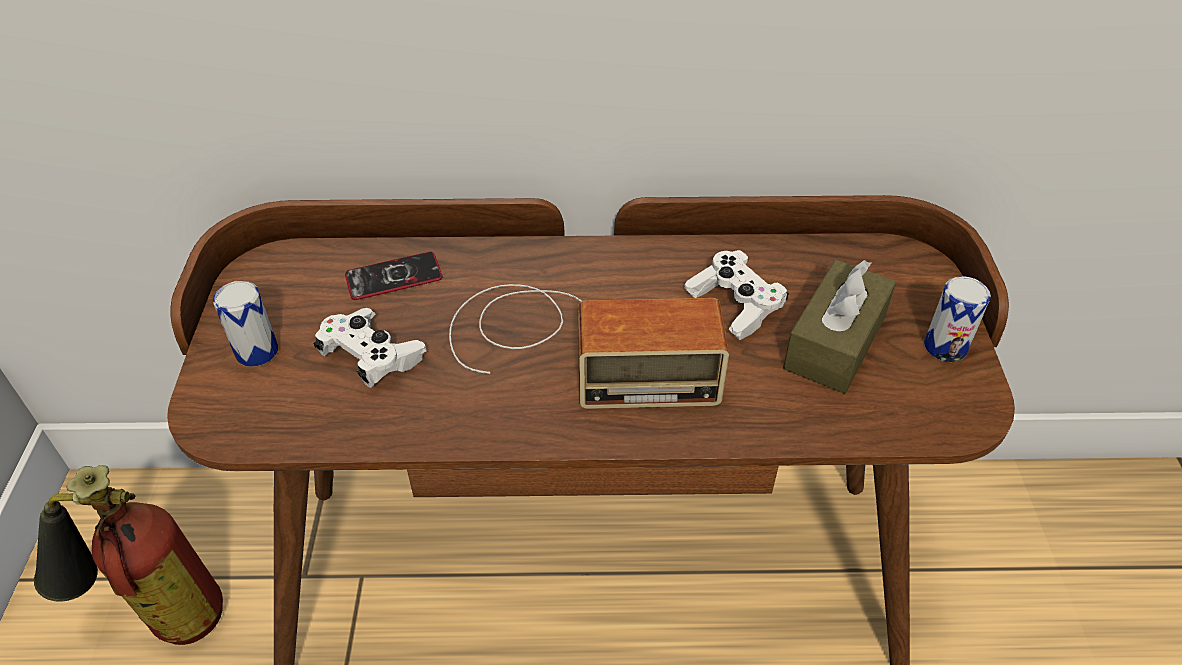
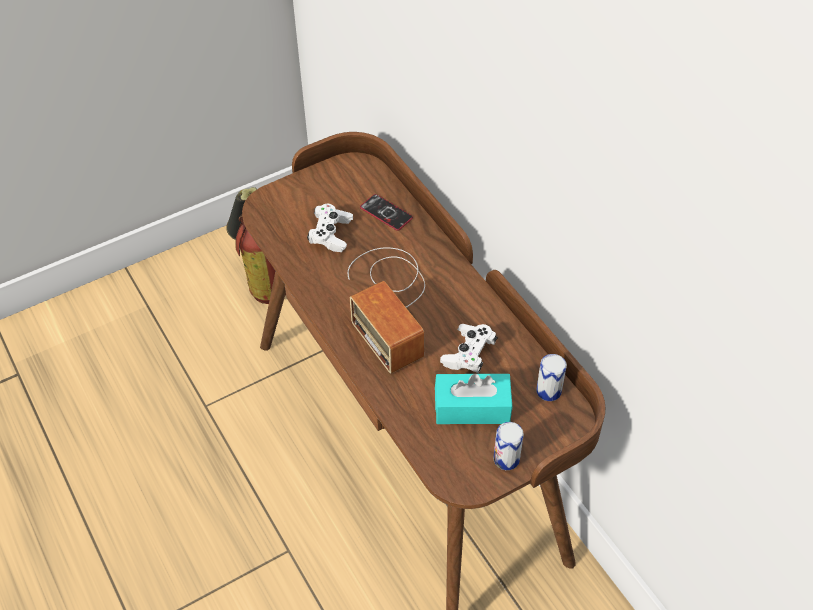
camera: 60 degrees right, 5 degrees up
can [213,281,278,367] -> can moved to [536,354,567,401]
brown tissue box [783,260,896,394] -> turquoise tissue box [435,374,512,424]

